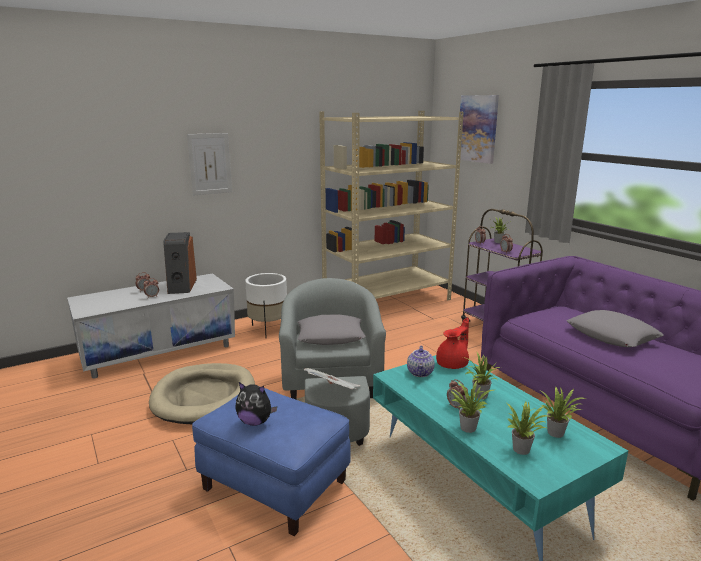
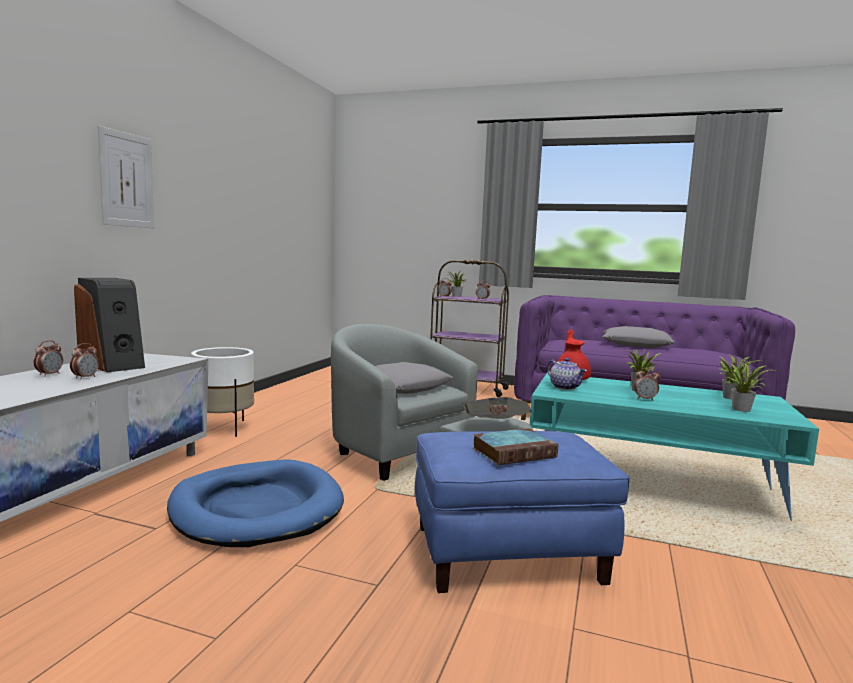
camera: 40 degrees left, 10 degrees down
beige dog bed [149,363,255,424] -> blue dog bed [167,460,344,547]
plush toy [235,382,277,426] -> book [473,428,558,465]
beige bookcase [319,111,464,301] -> none
potted plant [450,380,494,433] -> none
picture [458,95,499,164] -> none

